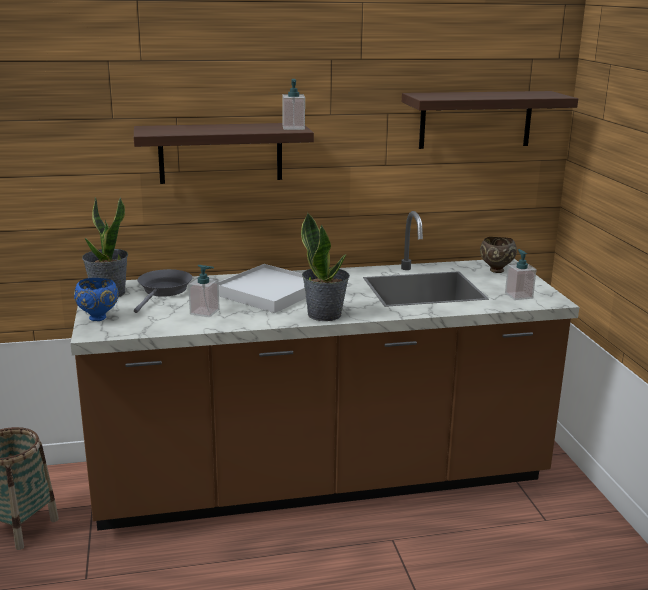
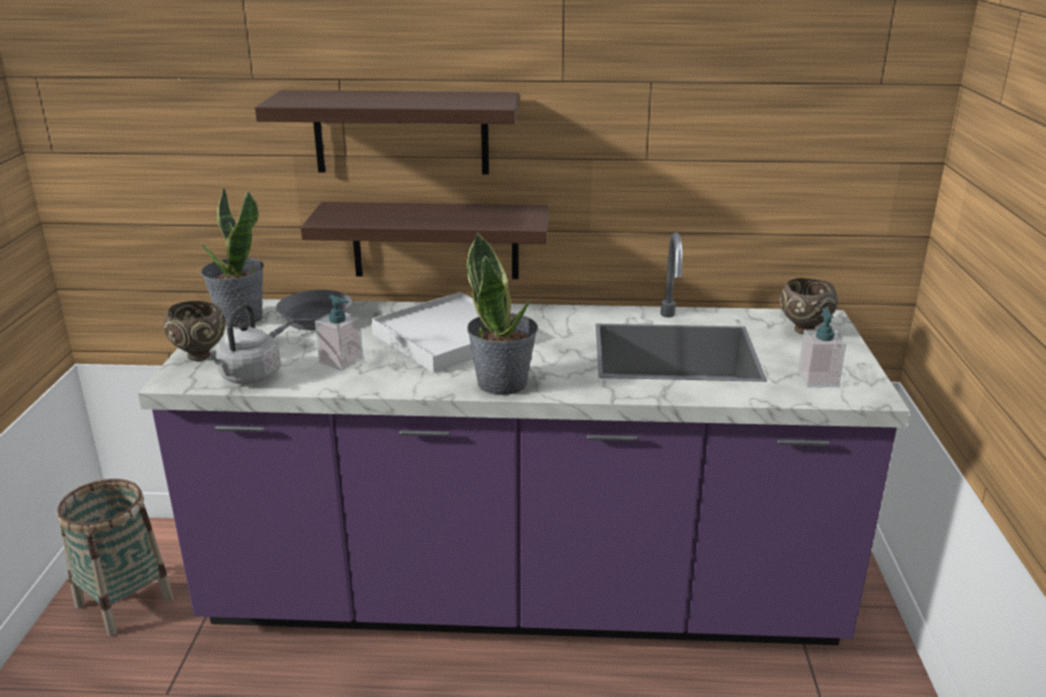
camera: 15 degrees right, 5 degrees up
brown counter [70,211,579,531] -> purple counter [138,232,910,645]
blue bowl [74,278,119,321] -> brown bowl [163,301,226,361]
soap dispenser [282,79,305,130] -> none
shelf [402,91,578,149] -> shelf moved to [301,202,548,279]
none -> grey kettle [215,303,281,384]

